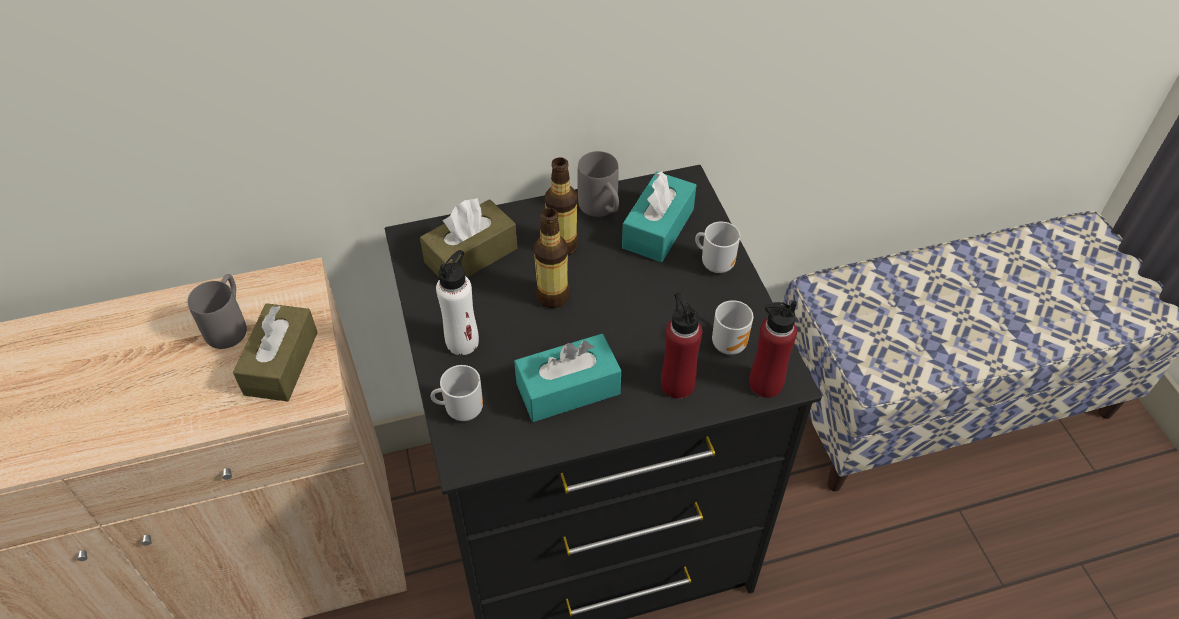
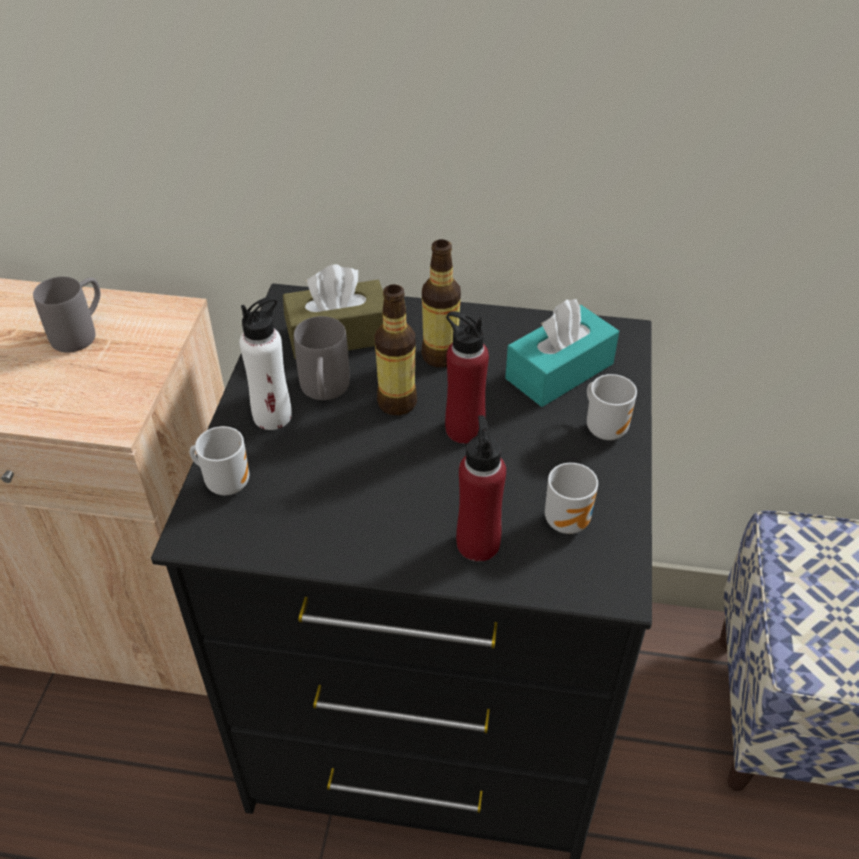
camera: 25 degrees right, 5 degrees down
brown tissue box [233,303,318,402] -> none
turquoise tissue box [514,334,621,422] -> none
grey mug [578,151,619,217] -> grey mug moved to [294,316,350,400]
red bottle [749,301,797,398] -> red bottle moved to [445,311,489,444]

